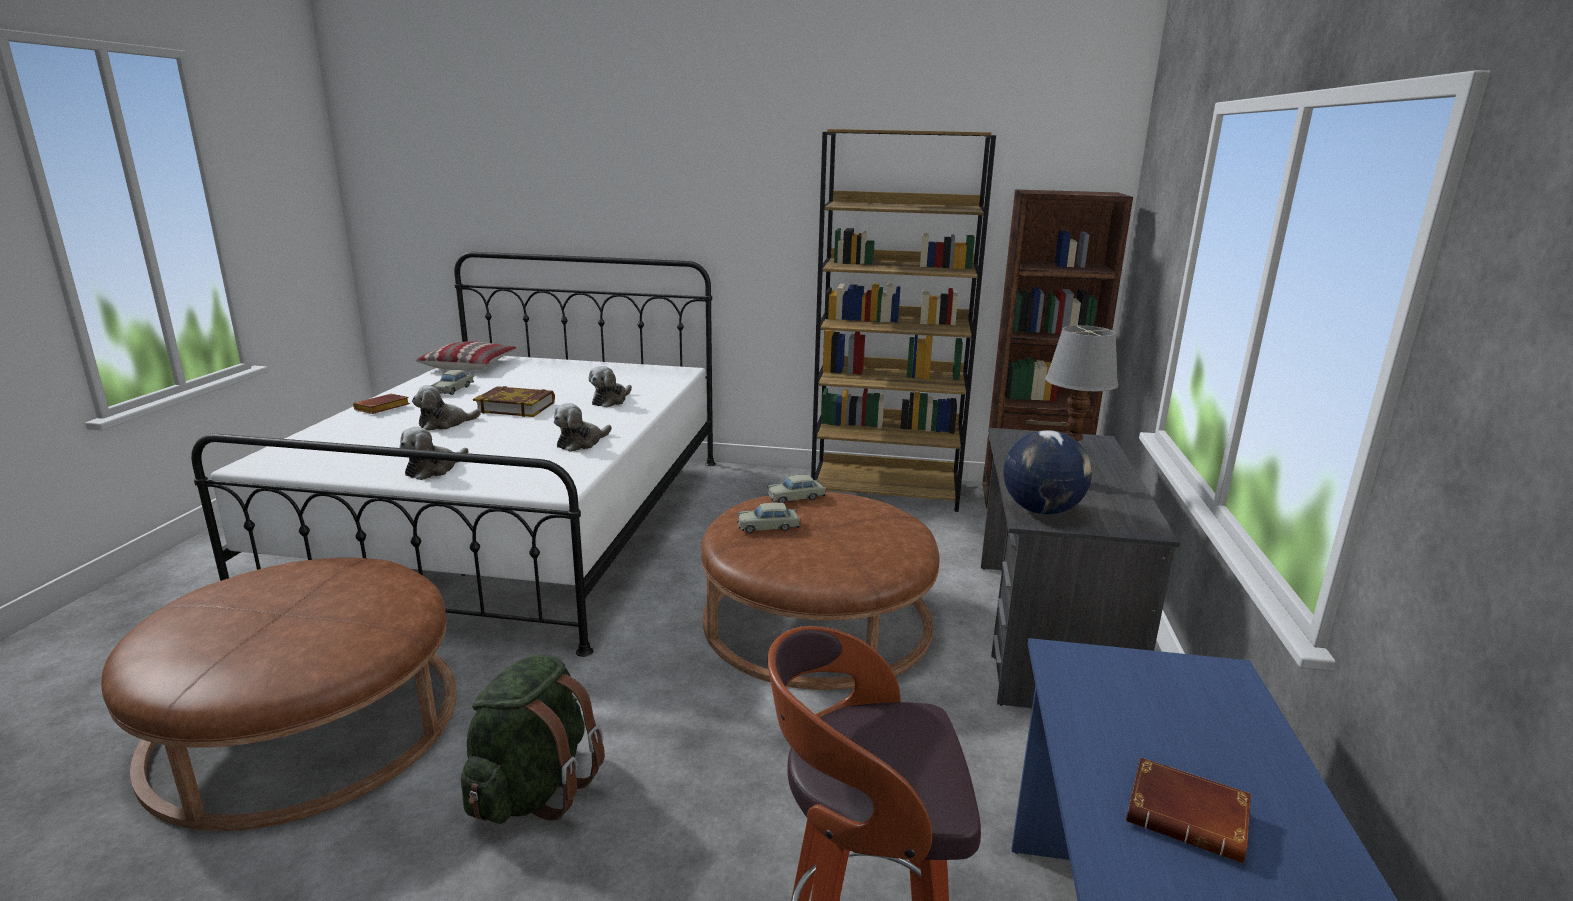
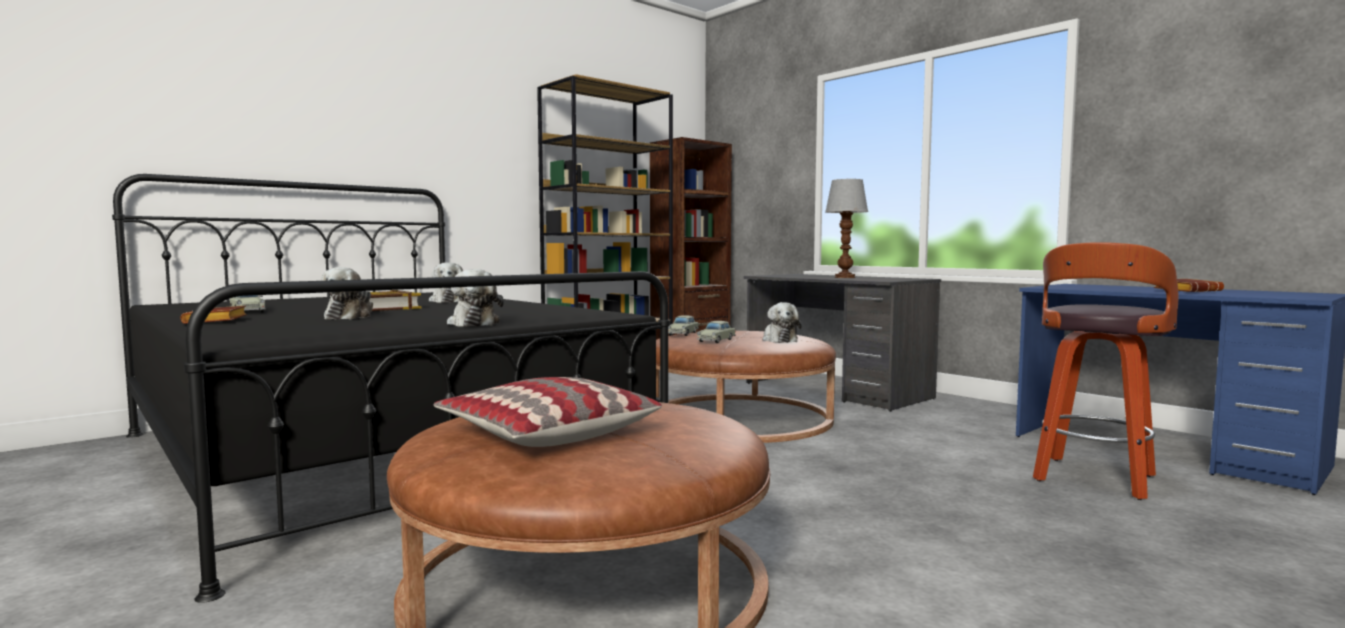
camera: 50 degrees left, 15 degrees down
white bed [191,252,716,657] -> black bed [112,174,670,603]
pillow [416,341,516,371] -> pillow moved to [434,377,662,447]
green backpack [461,655,605,824] -> none
plush toy [554,403,612,452] -> plush toy moved to [762,302,801,343]
globe [1003,430,1092,515] -> none

